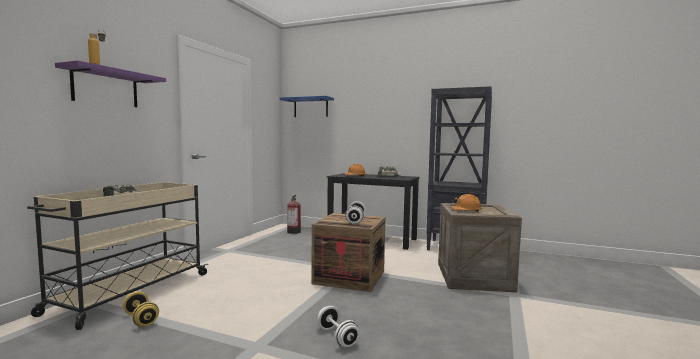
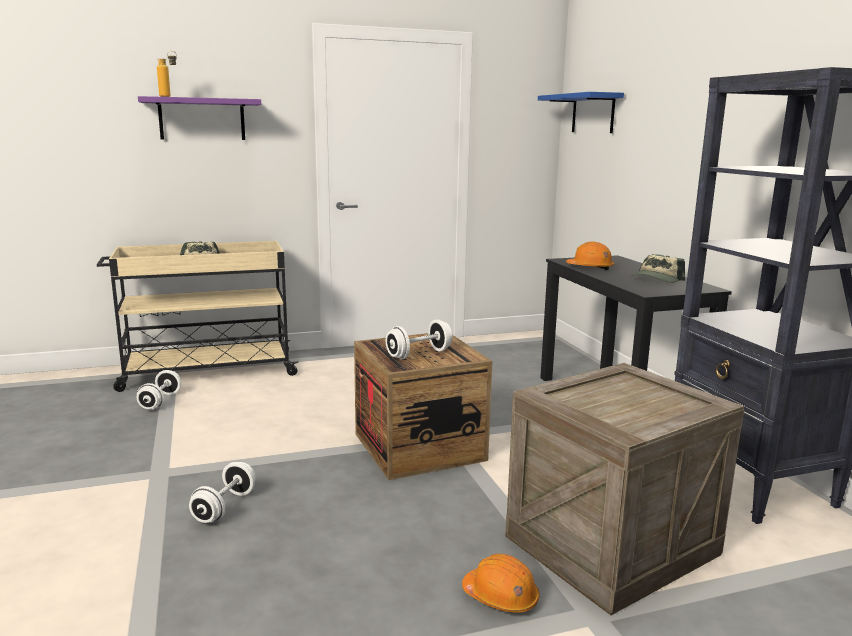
camera: 50 degrees right, 10 degrees up
yellow dumbbell [123,292,159,327] -> white dumbbell [137,370,181,410]
fire extinguisher [287,195,301,234] -> none
orange hard hat [451,194,482,211] -> orange hard hat moved to [462,554,540,613]

